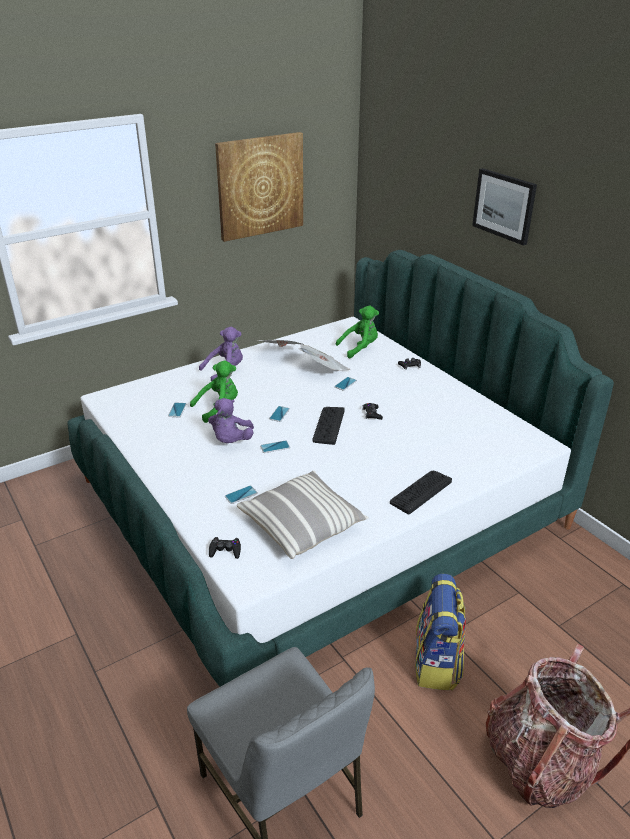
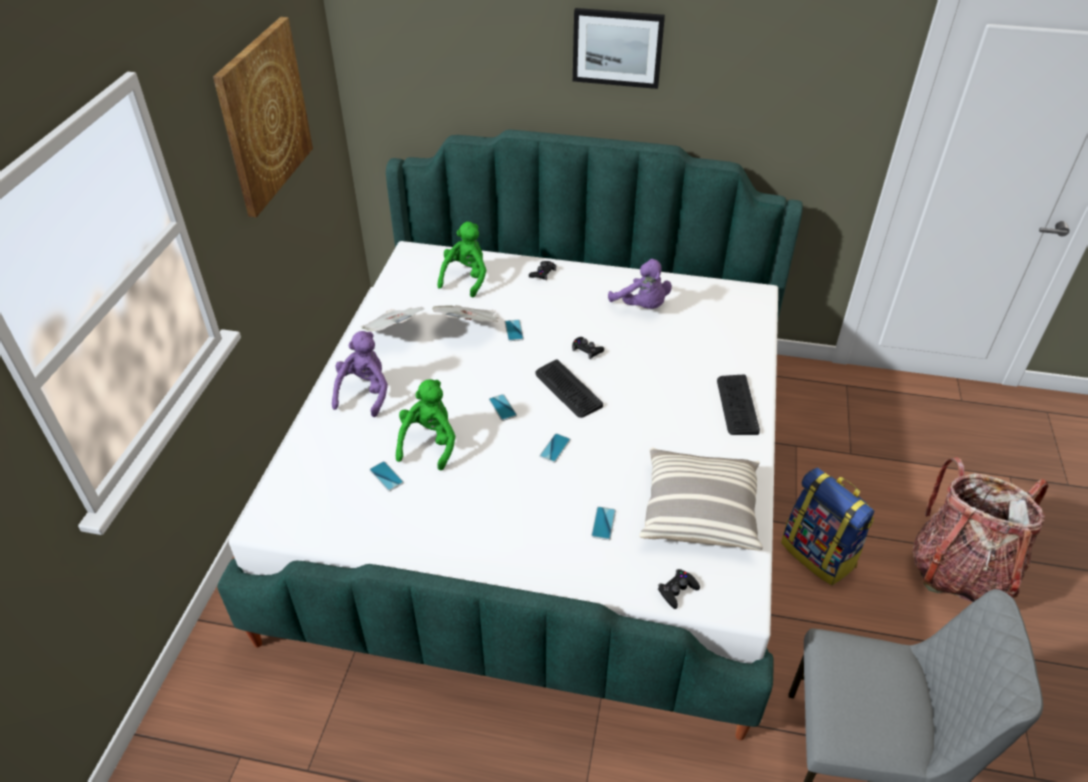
camera: 45 degrees left, 10 degrees up
purple plush toy [208,398,254,443] -> purple plush toy moved to [608,259,672,309]

